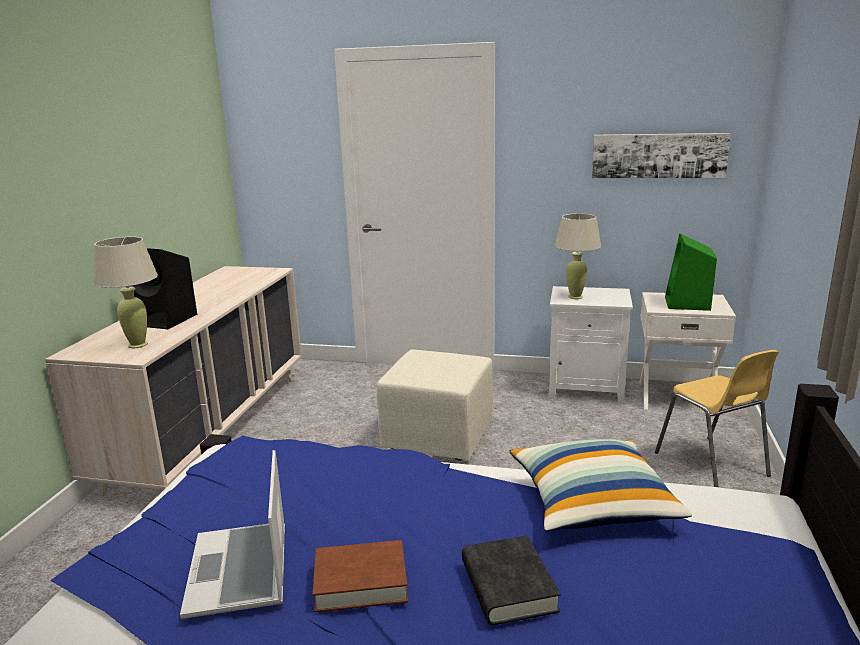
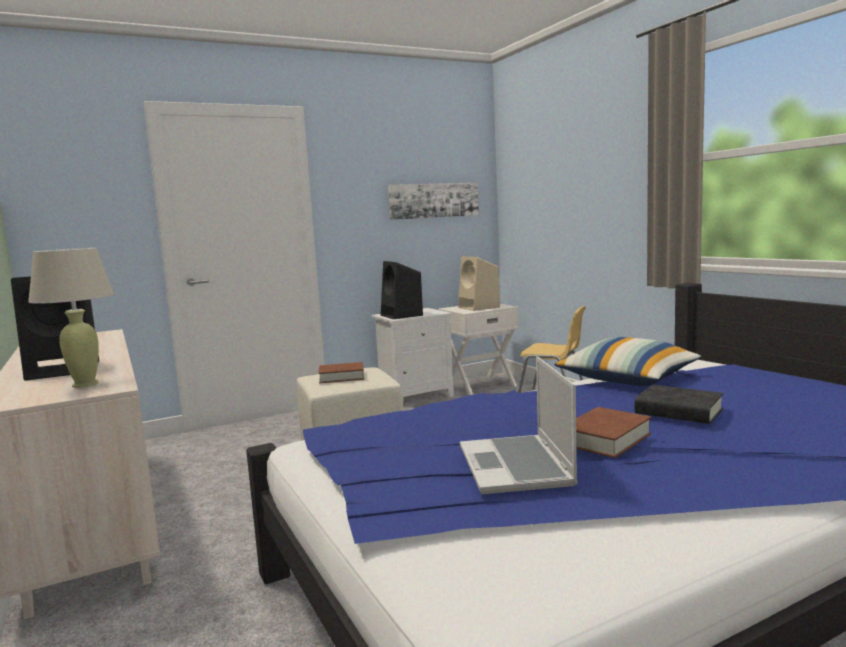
camera: 40 degrees left, 10 degrees down
laptop [180,450,285,619] -> laptop turned 45 degrees clockwise [460,356,578,494]
beige table lamp [555,214,601,299] -> black speaker [381,261,423,319]
green speaker [665,233,717,311] -> beige speaker [458,256,500,311]
none -> brown book [318,362,364,383]

